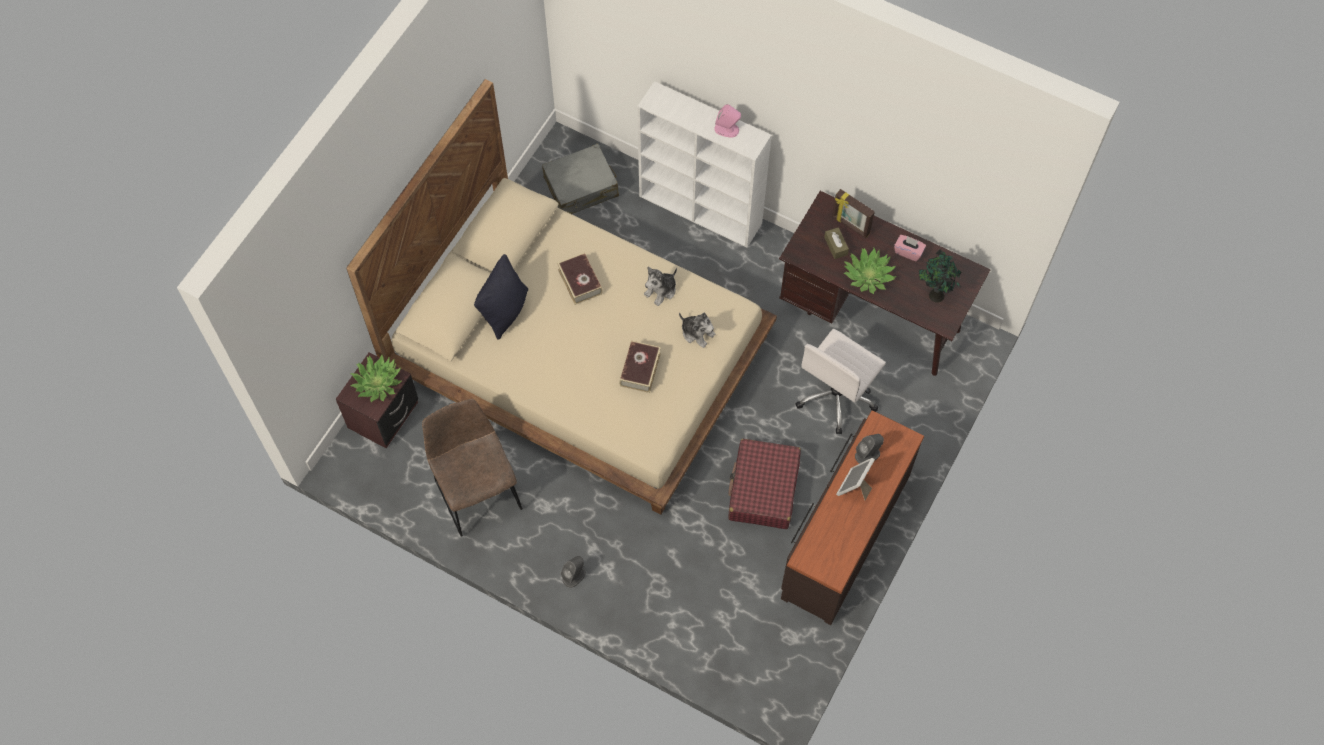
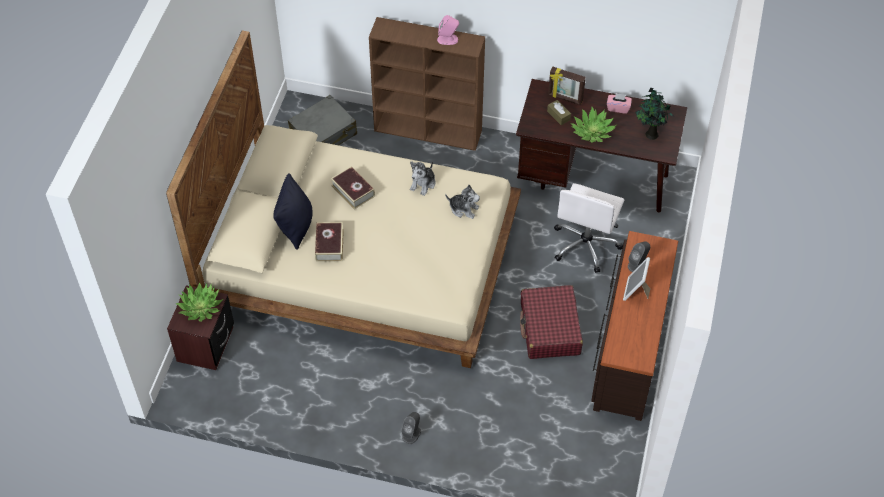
camera: 15 degrees left, 10 degrees down
brown chair [422,399,523,537] -> none
book [619,341,661,393] -> book moved to [315,222,344,262]
white bookcase [637,81,772,248] -> brown bookcase [369,17,485,151]

